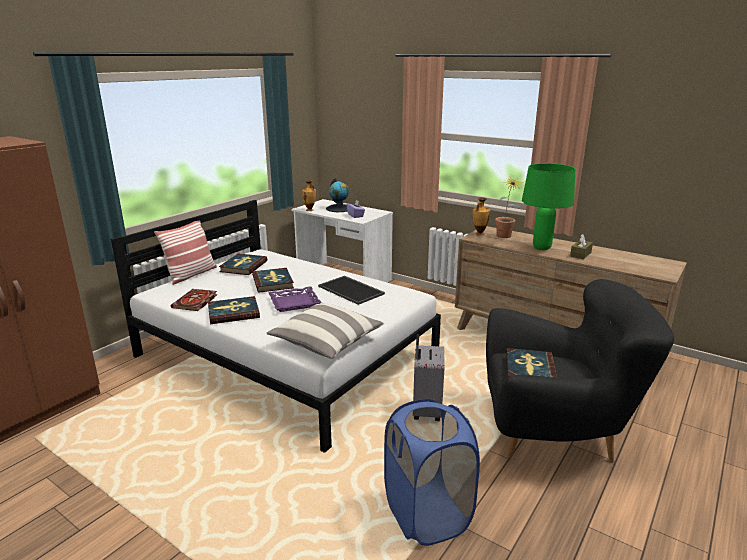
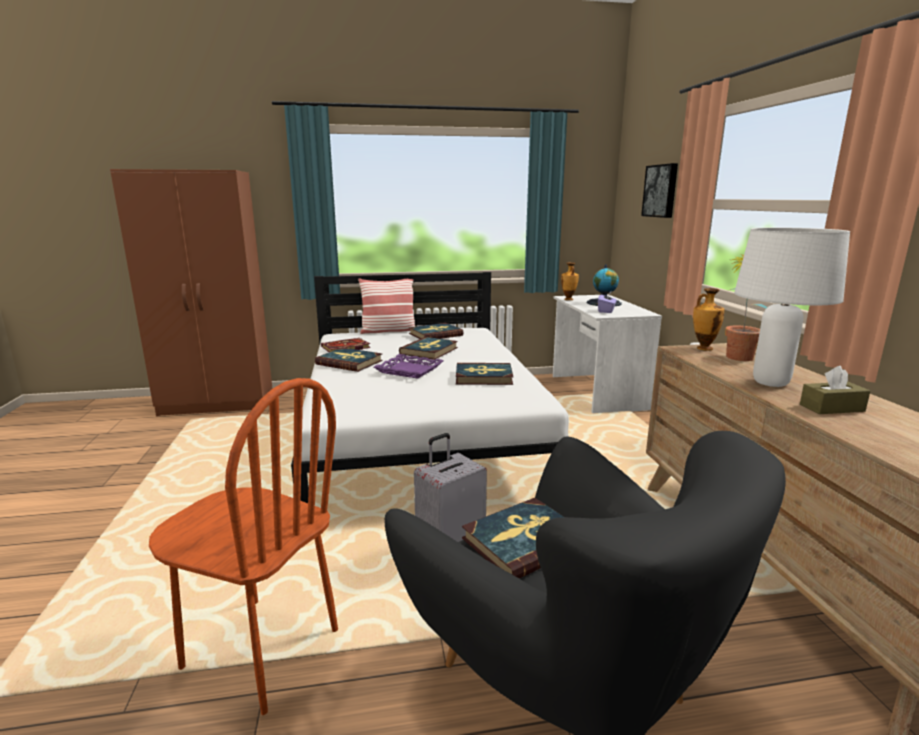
camera: 45 degrees right, 5 degrees down
pillow [266,303,384,359] -> none
tray [318,276,385,305] -> book [456,363,513,385]
blue laundry basket [384,399,480,546] -> brown chair [149,378,338,715]
green table lamp [522,163,575,250] -> white table lamp [734,227,850,387]
none -> picture [641,163,678,218]

